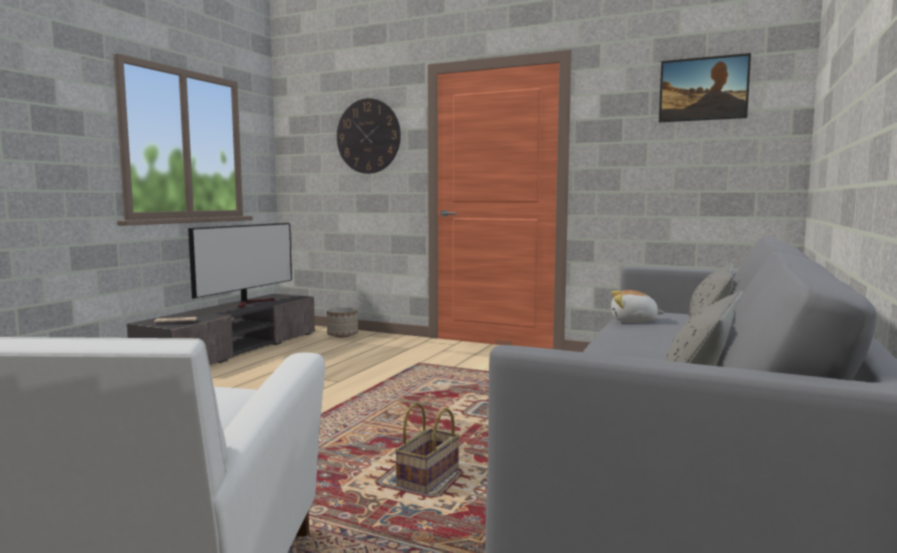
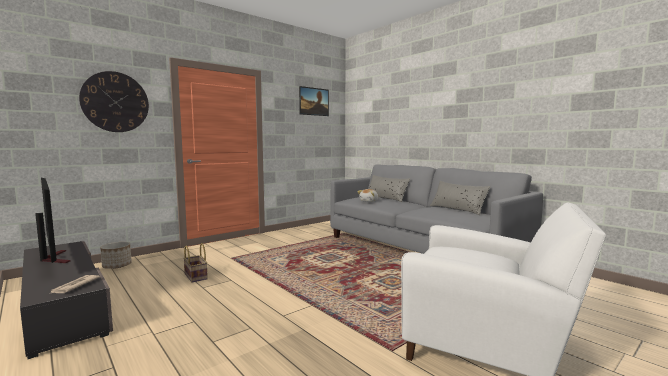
camera: 65 degrees left, 0 degrees up
basket [395,402,460,494] -> basket moved to [183,243,208,282]

